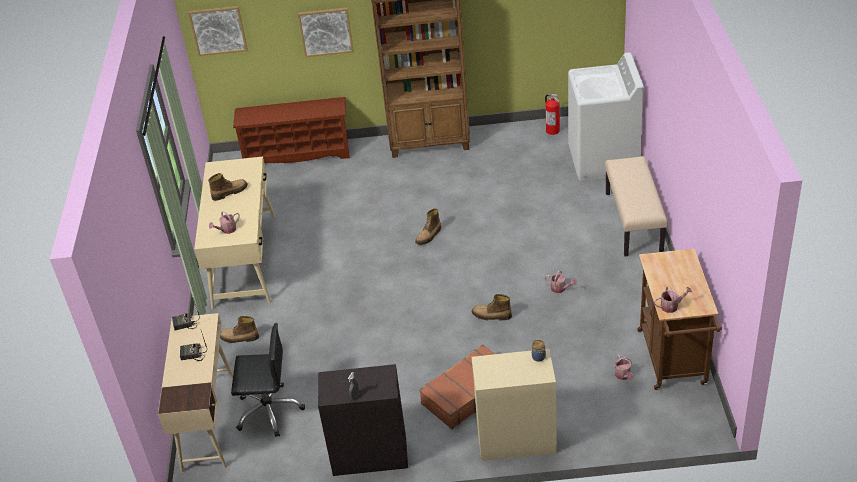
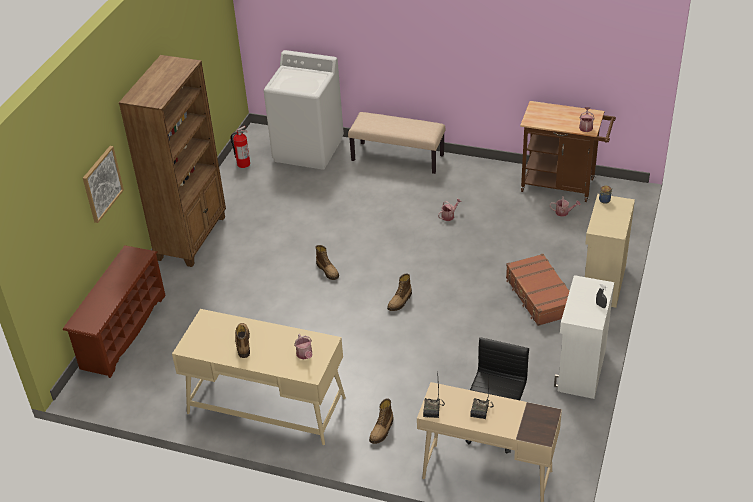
camera: 70 degrees left, 0 degrees up
picture [188,6,248,56] -> none
black cabinet [318,364,408,476] -> white cabinet [554,275,614,399]
boot [472,294,512,320] -> boot moved to [387,273,412,311]

